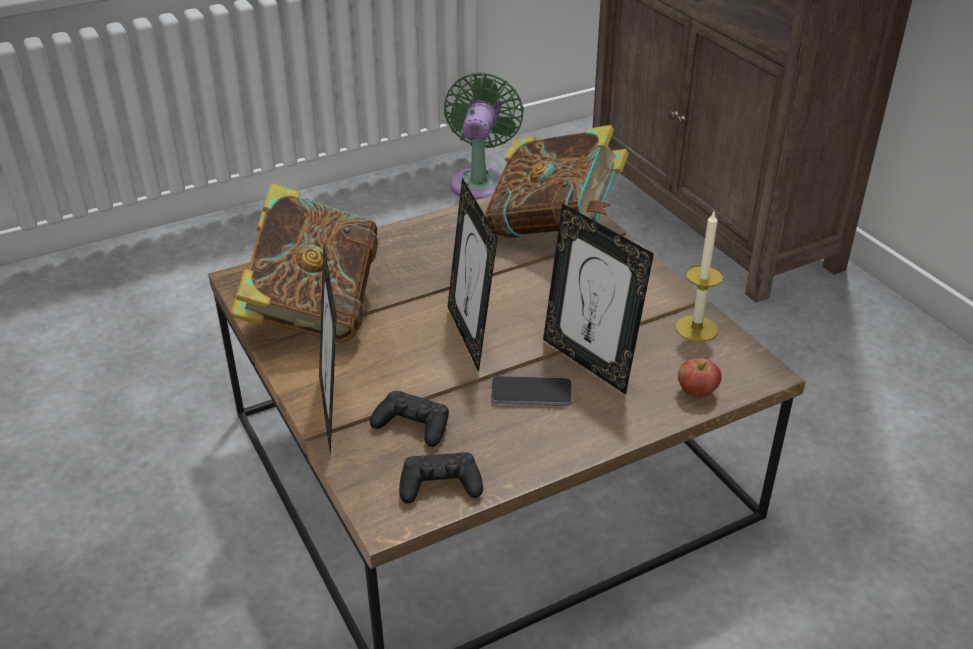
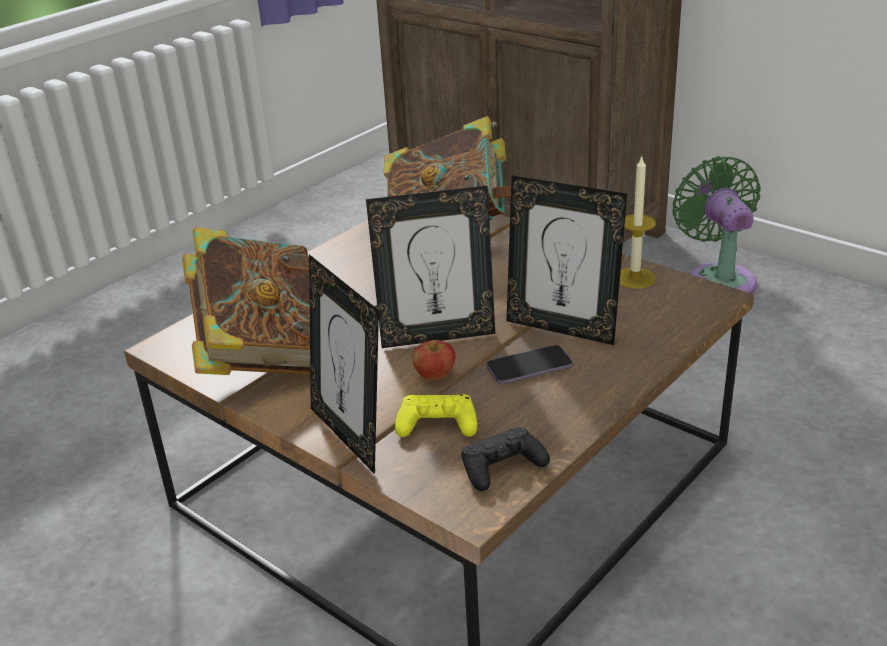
camera: 20 degrees left, 5 degrees down
black game controller [370,391,449,447] -> yellow game controller [395,394,477,437]
green fan [444,72,524,200] -> green fan moved to [672,156,761,294]
picture frame [448,177,498,372] -> picture frame turned 60 degrees counterclockwise [366,186,495,348]
apple [678,358,721,398] -> apple moved to [412,340,456,380]

